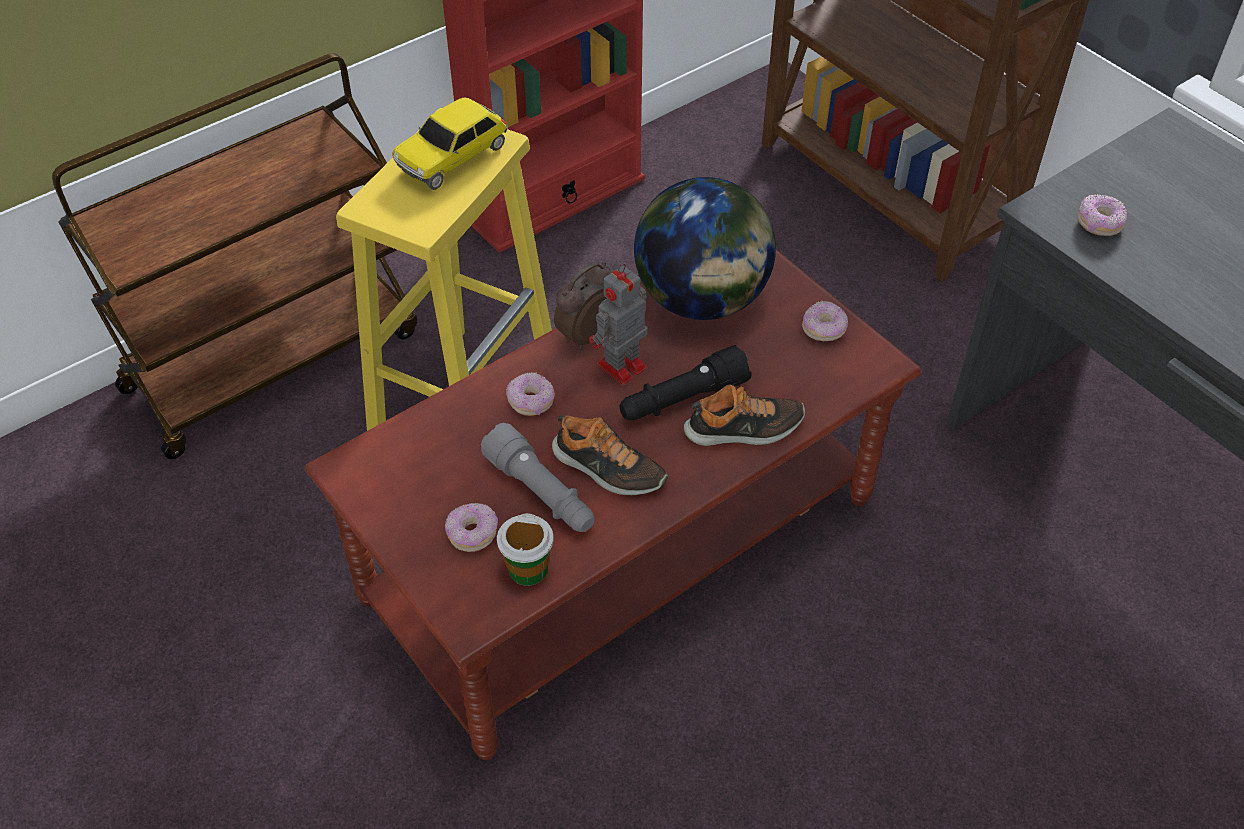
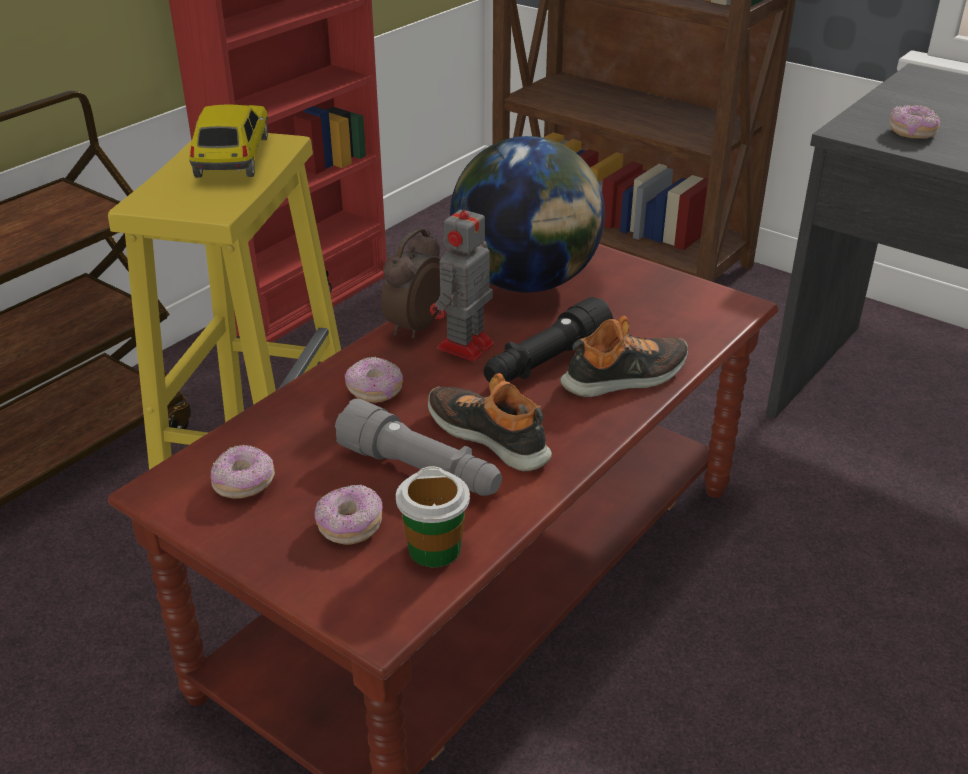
camera: 15 degrees left, 15 degrees down
toy car [392,98,508,190] -> toy car turned 150 degrees clockwise [189,104,268,178]
shoe [552,415,668,495] -> shoe turned 150 degrees counterclockwise [428,373,552,472]
donut [802,301,848,341] -> donut moved to [211,445,275,499]

